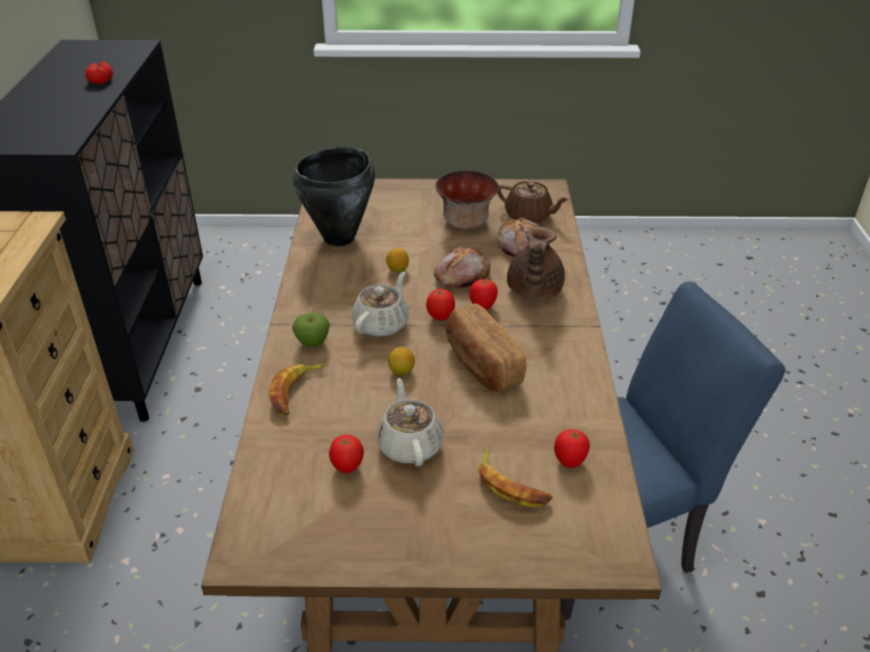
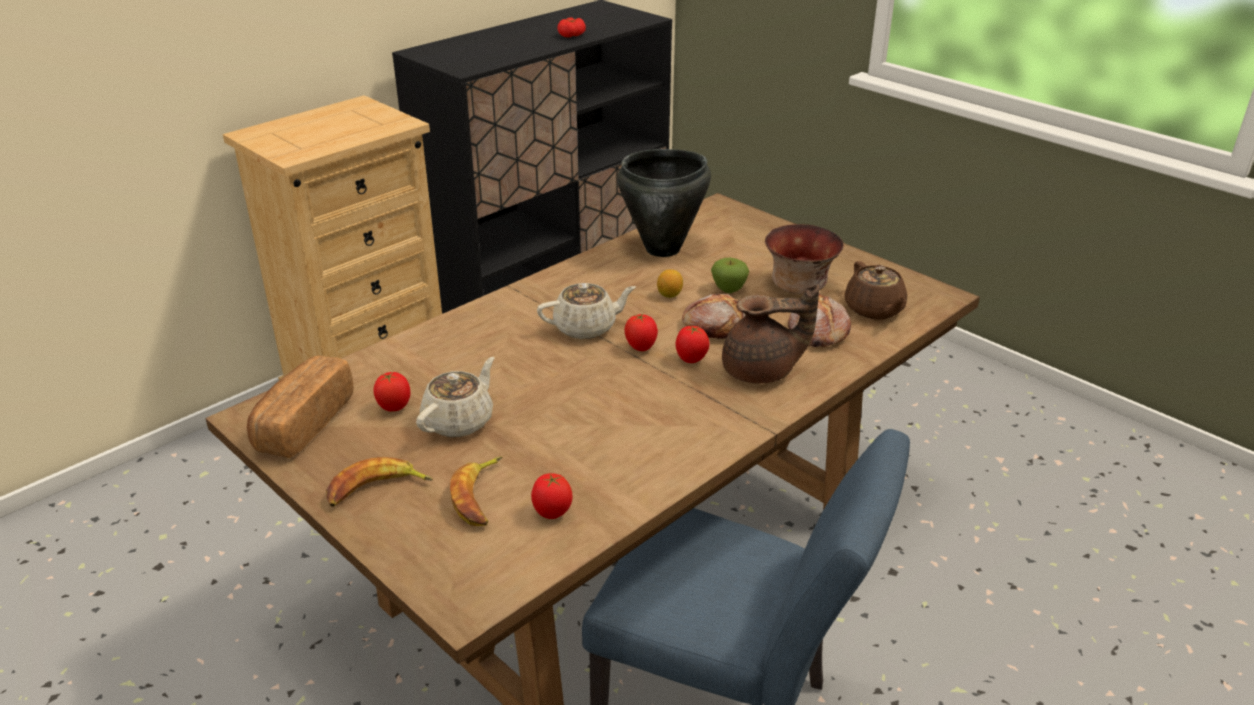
camera: 45 degrees right, 5 degrees down
banana [269,363,327,416] -> banana moved to [326,457,433,507]
apple [293,313,330,347] -> apple moved to [711,258,749,293]
lemon [388,347,415,375] -> none
bread [446,304,526,392] -> bread moved to [247,355,353,458]
brown teapot [507,227,565,300] -> brown teapot turned 150 degrees counterclockwise [722,284,819,384]

